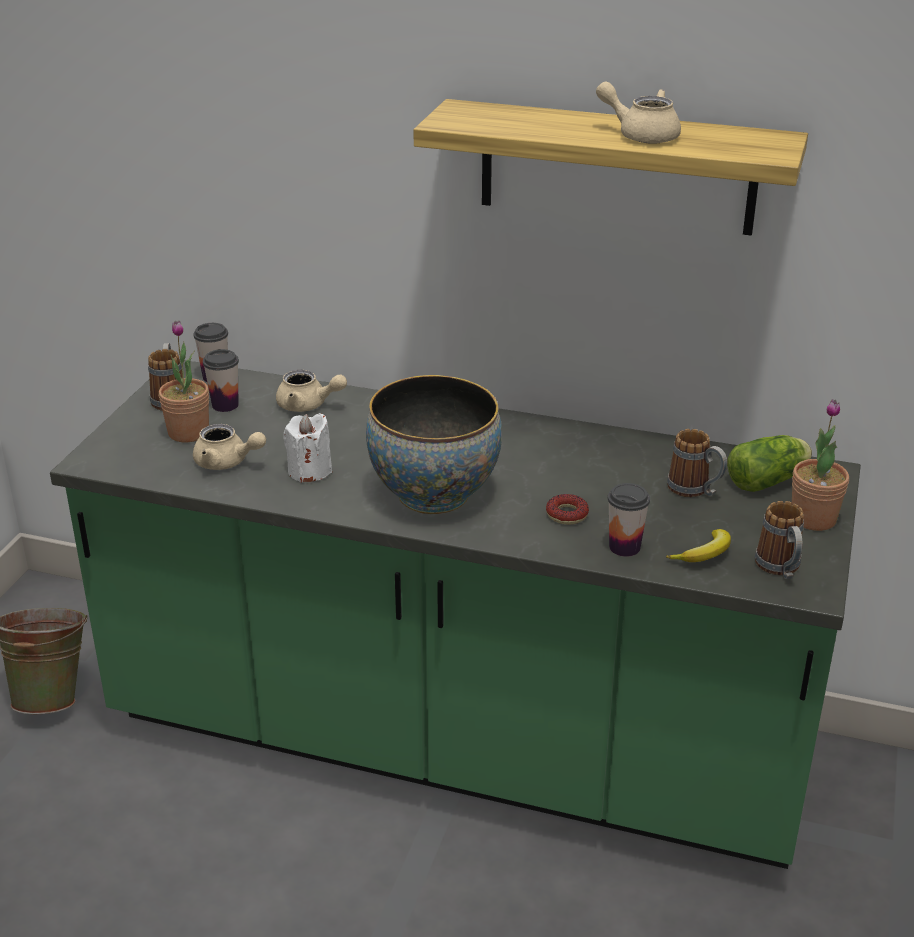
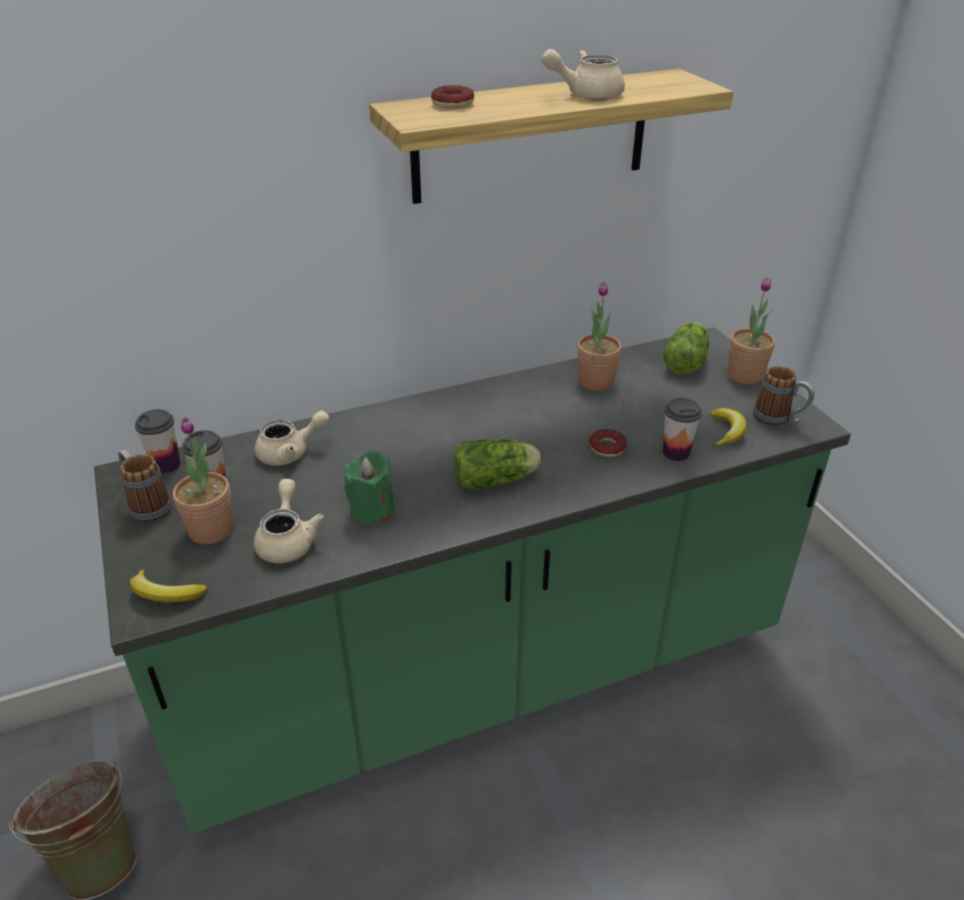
camera: 40 degrees left, 5 degrees up
beige teapot [193,424,266,470] -> beige teapot turned 75 degrees counterclockwise [254,479,324,564]
white candle [283,413,332,483] -> green candle [344,451,394,525]
bowl [366,375,502,514] -> lettuce [454,439,541,490]
mug [667,429,727,497] -> none
none -> banana [130,569,208,602]
none -> donut [431,85,474,109]
none -> potted plant [577,282,621,391]

